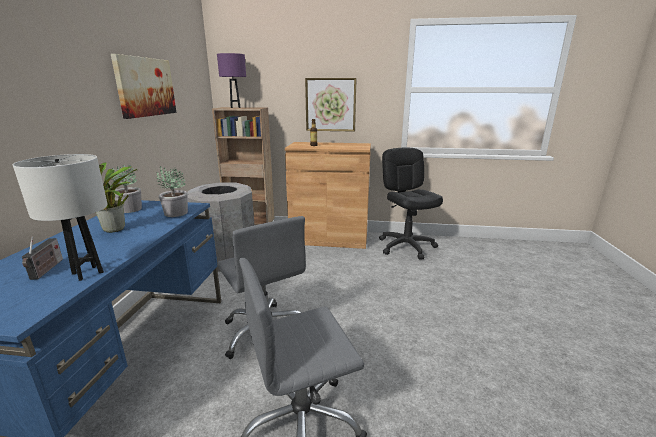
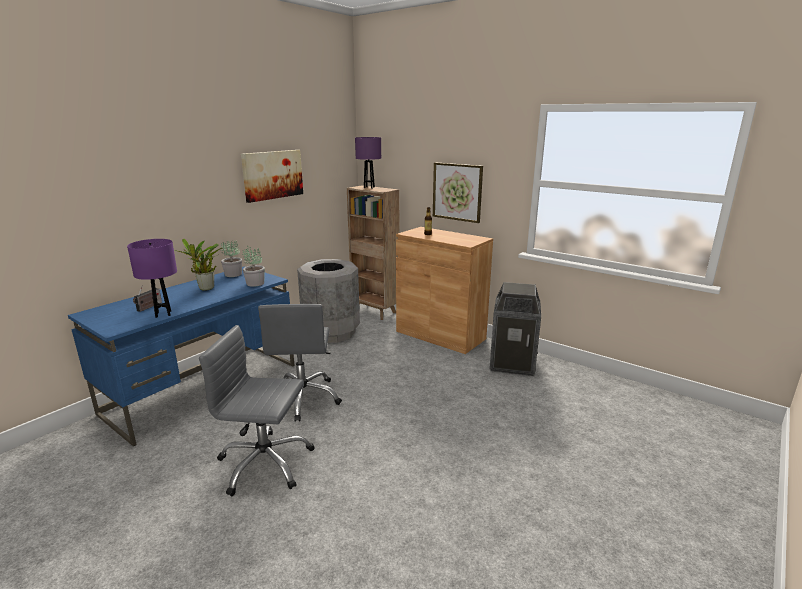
camera: 30 degrees right, 0 degrees up
white table lamp [13,154,108,281] -> purple table lamp [127,239,177,318]
black office chair [379,148,443,260] -> trash can [489,282,541,376]

